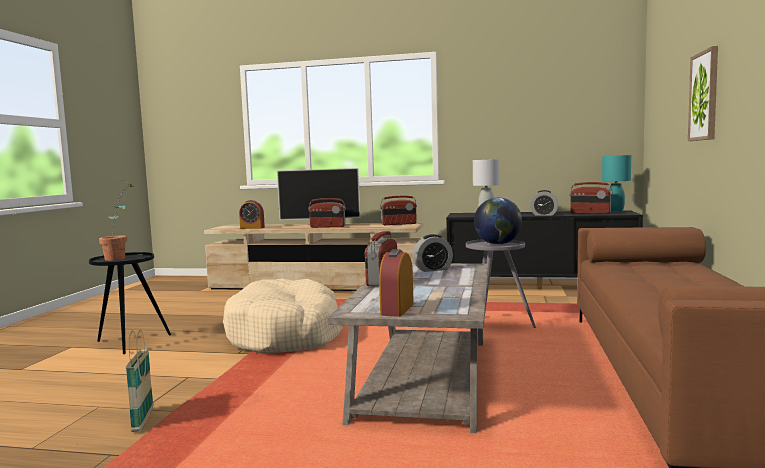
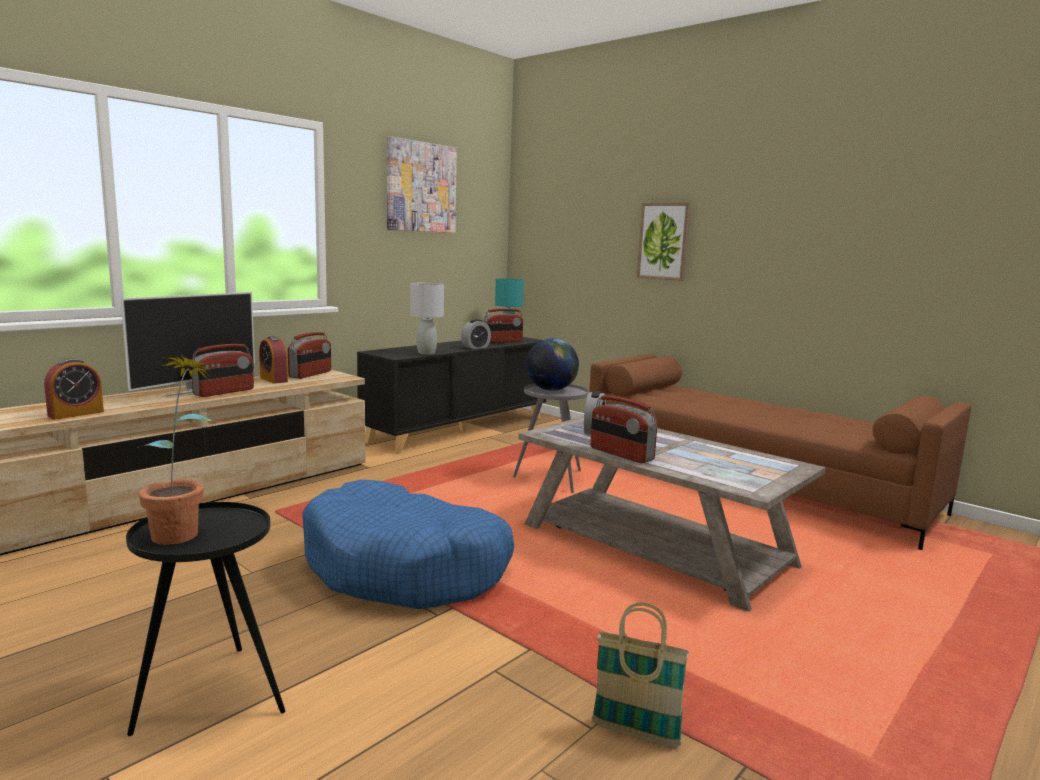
camera: 60 degrees left, 5 degrees up
beige dog bed [223,278,342,354] -> blue dog bed [302,479,514,609]
alarm clock [379,249,414,317] -> alarm clock moved to [259,336,288,384]
none -> picture [387,136,457,233]

